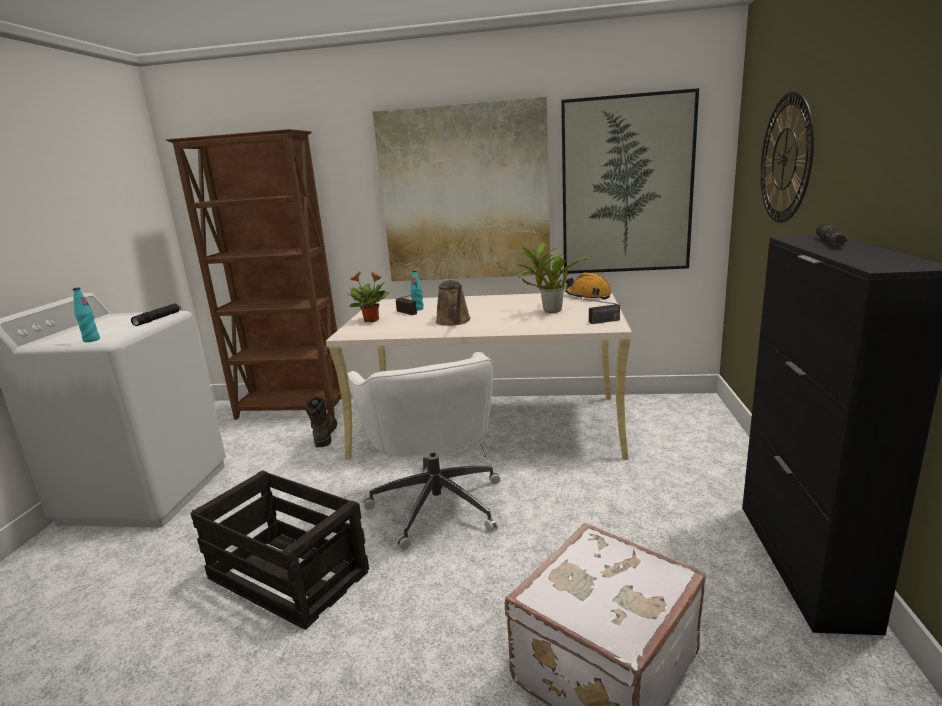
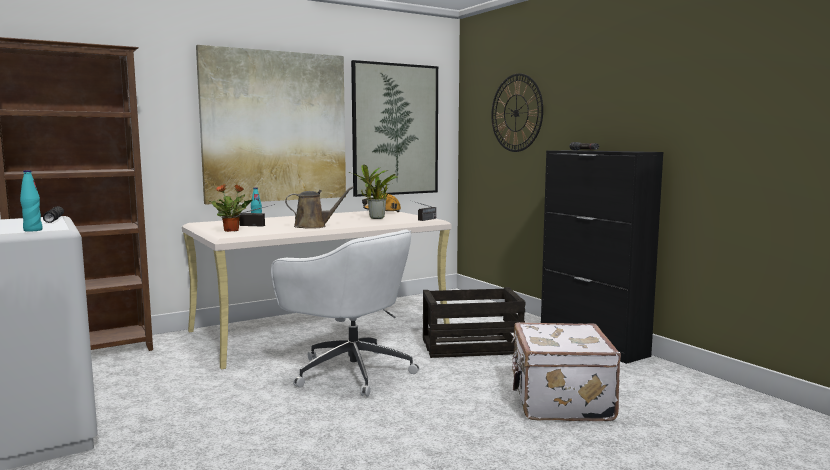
camera: 40 degrees left, 10 degrees down
crate [190,470,369,630] -> crate moved to [423,287,525,358]
brown boot [305,397,337,447] -> none
brown watering can [436,280,471,326] -> brown watering can turned 45 degrees counterclockwise [285,186,354,229]

